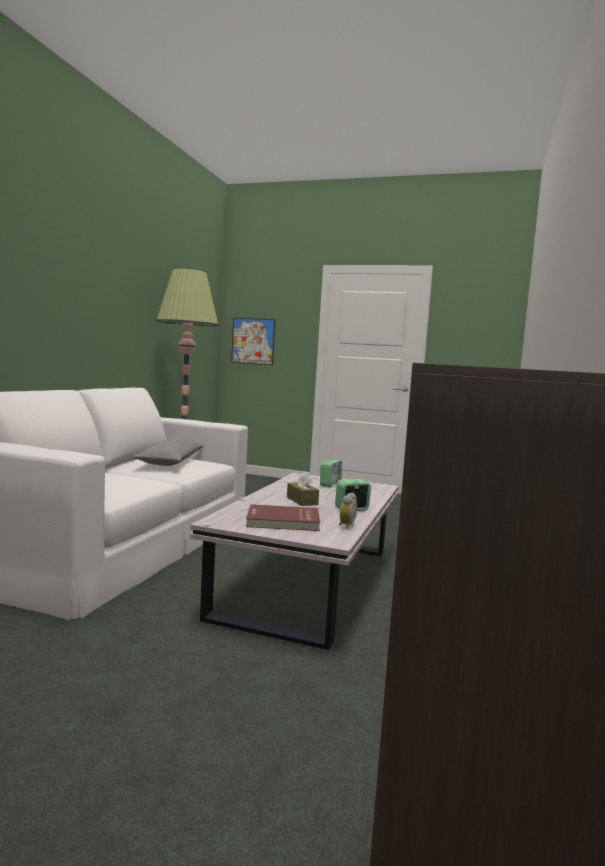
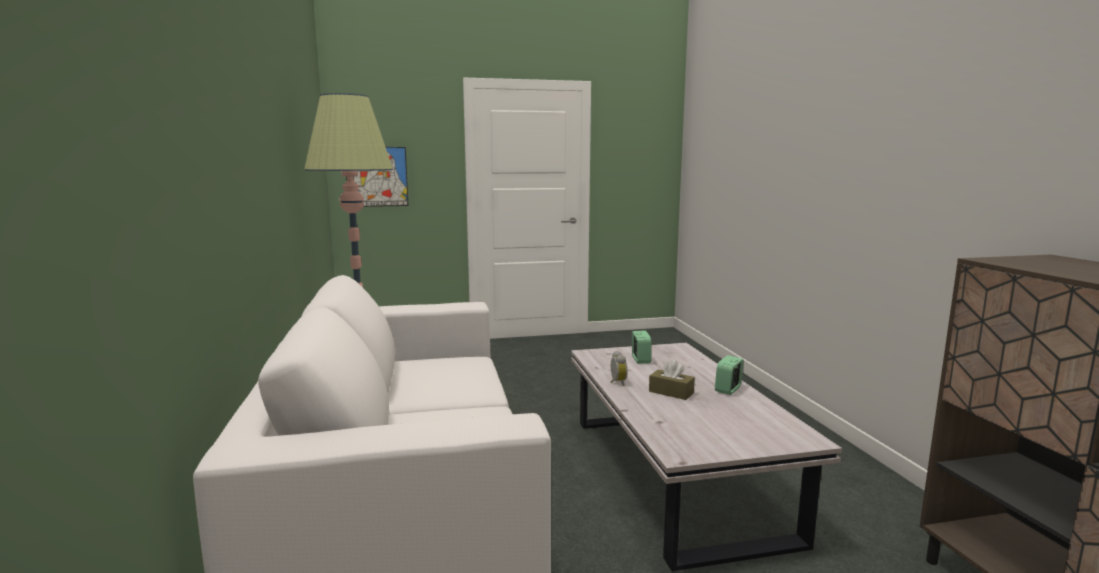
camera: 30 degrees left, 5 degrees up
grey pillow [133,438,204,466] -> none
red book [246,504,320,531] -> none
alarm clock [339,493,357,530] -> alarm clock moved to [610,351,627,386]

